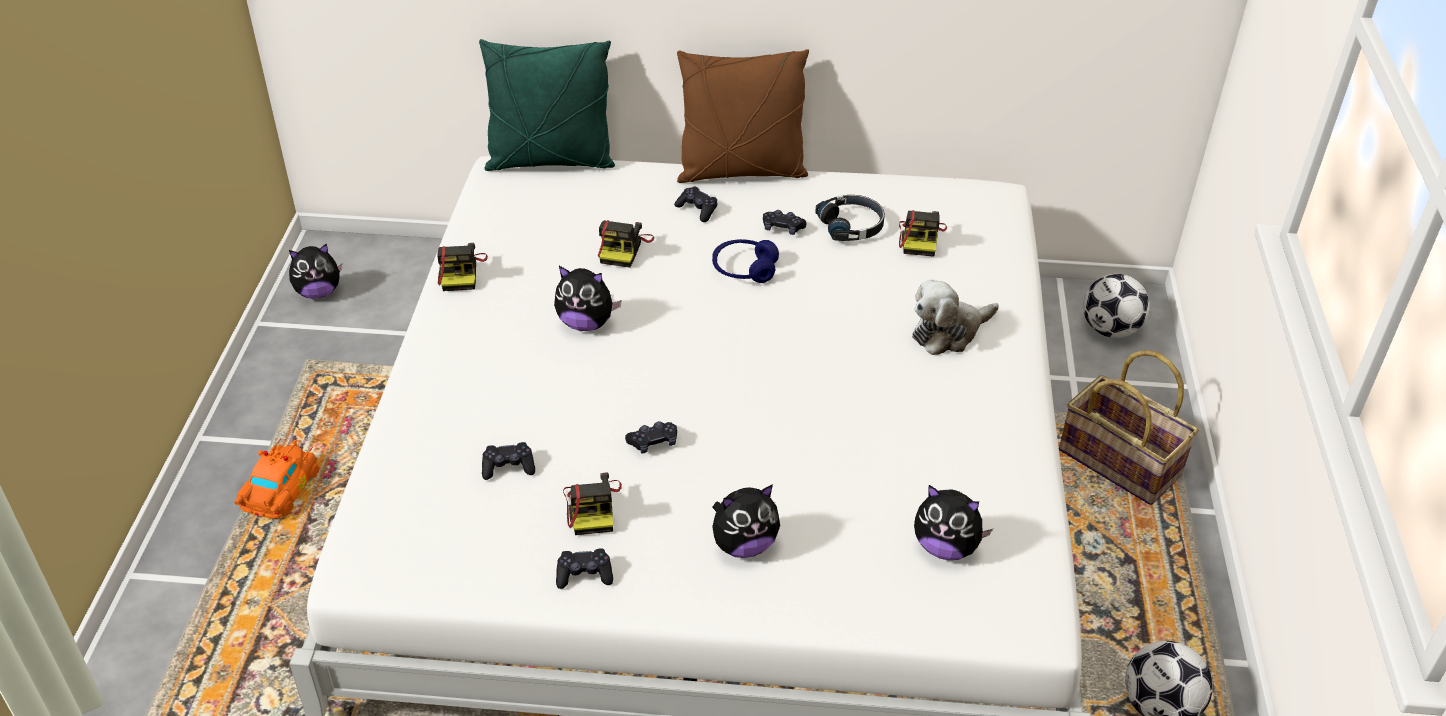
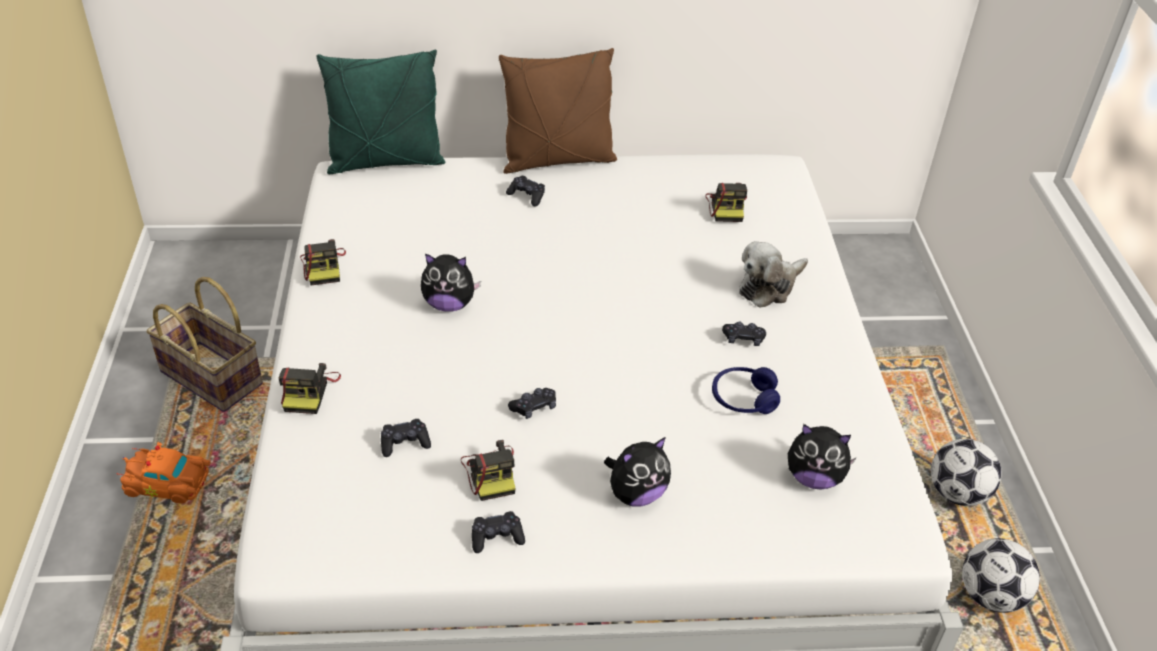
camera: 10 degrees left, 0 degrees up
orange toy car [235,438,320,519] -> orange toy car turned 90 degrees counterclockwise [117,442,211,504]
plush toy [289,243,342,299] -> none
camera [598,220,654,268] -> camera moved to [279,363,341,414]
blue headphones [712,239,779,283] -> blue headphones moved to [712,367,780,414]
black game controller [763,210,806,235] -> black game controller moved to [722,322,766,346]
black headphones [815,195,885,241] -> none
basket [1059,350,1199,505] -> basket moved to [147,277,263,412]
football [1083,274,1150,338] -> football moved to [931,439,1002,506]

